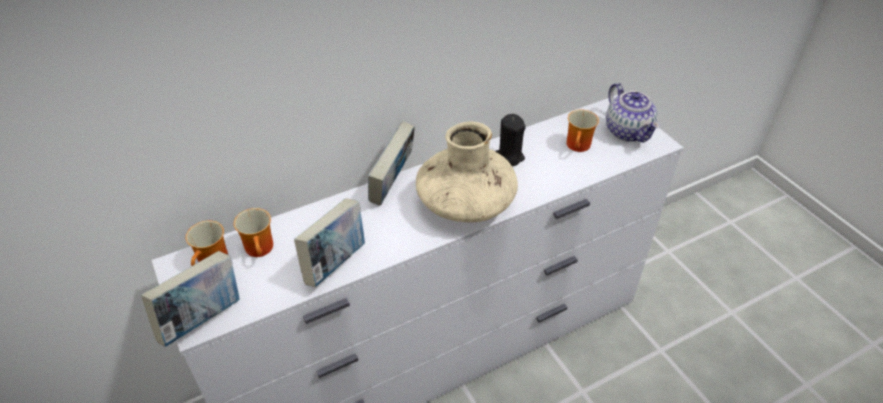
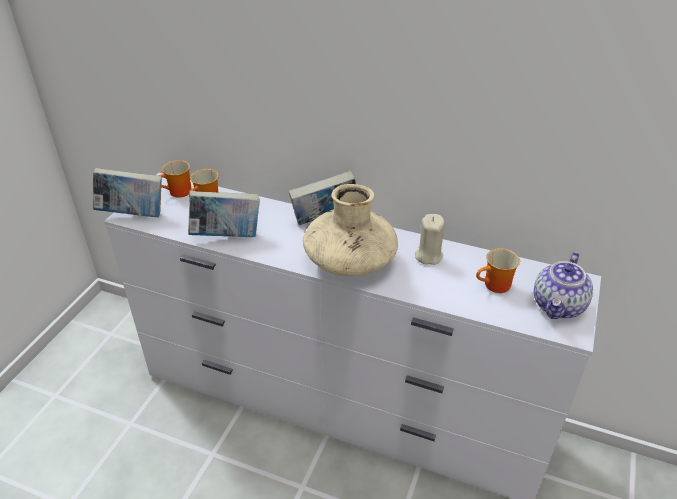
camera: 50 degrees right, 5 degrees down
black candle [495,114,526,166] -> beige candle [415,214,445,265]

